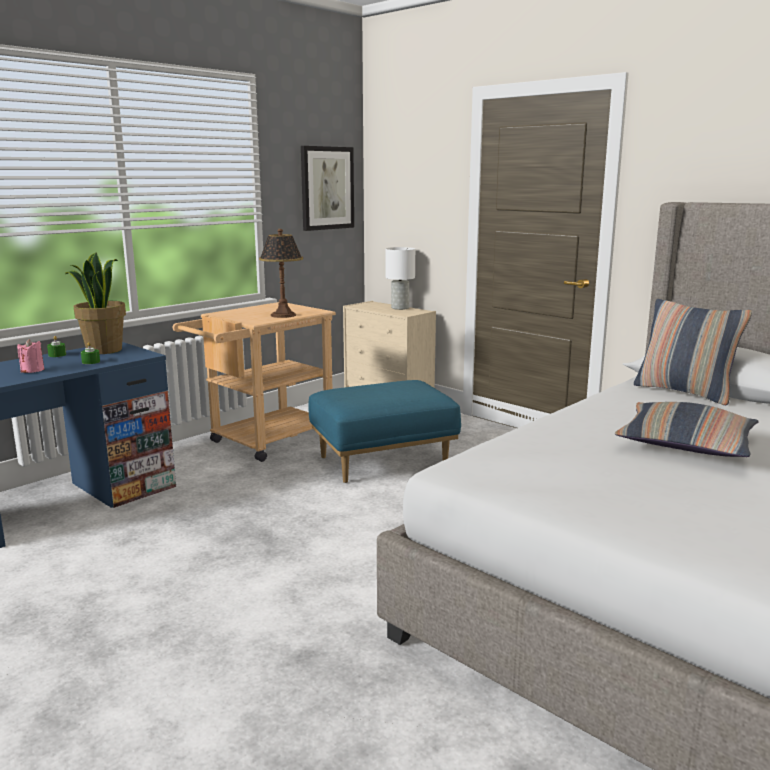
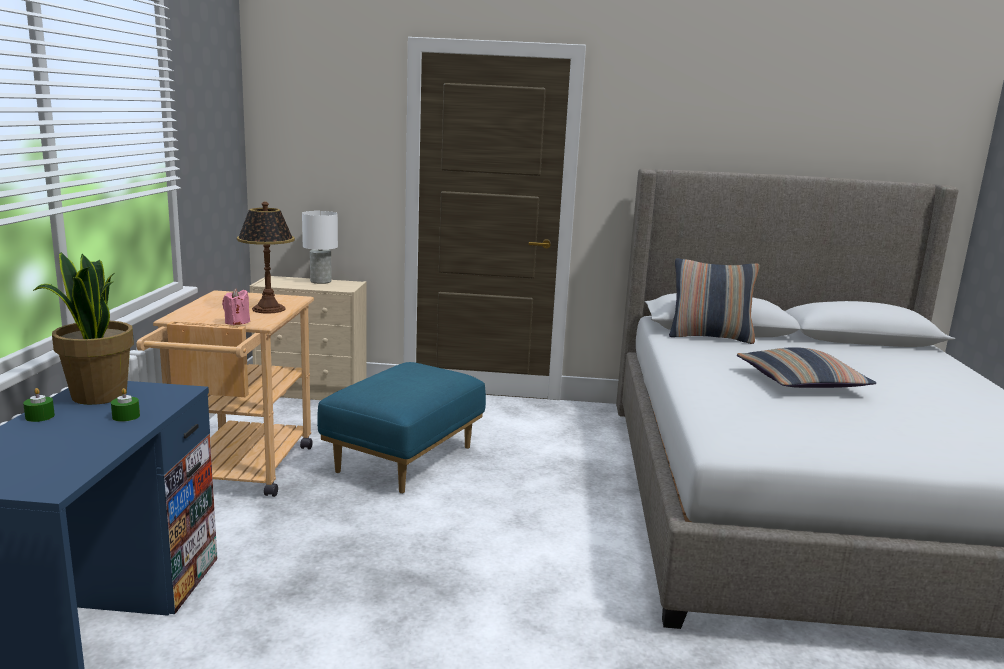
camera: 40 degrees left, 0 degrees up
pink candle [17,339,44,373] -> pink candle moved to [222,288,250,325]
picture [301,146,354,231] -> none

